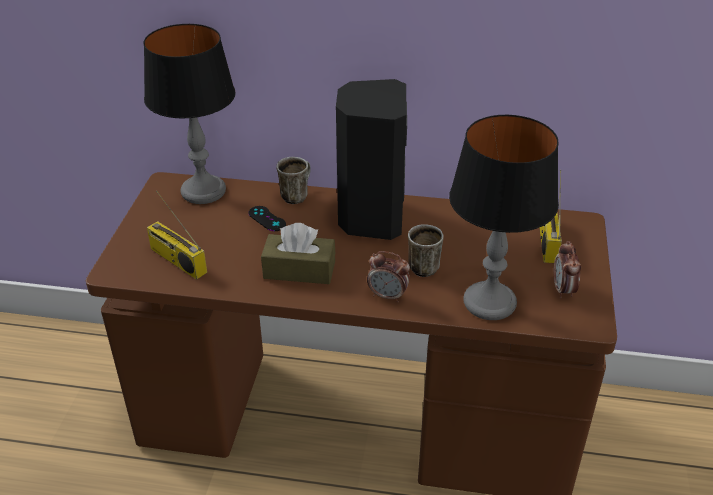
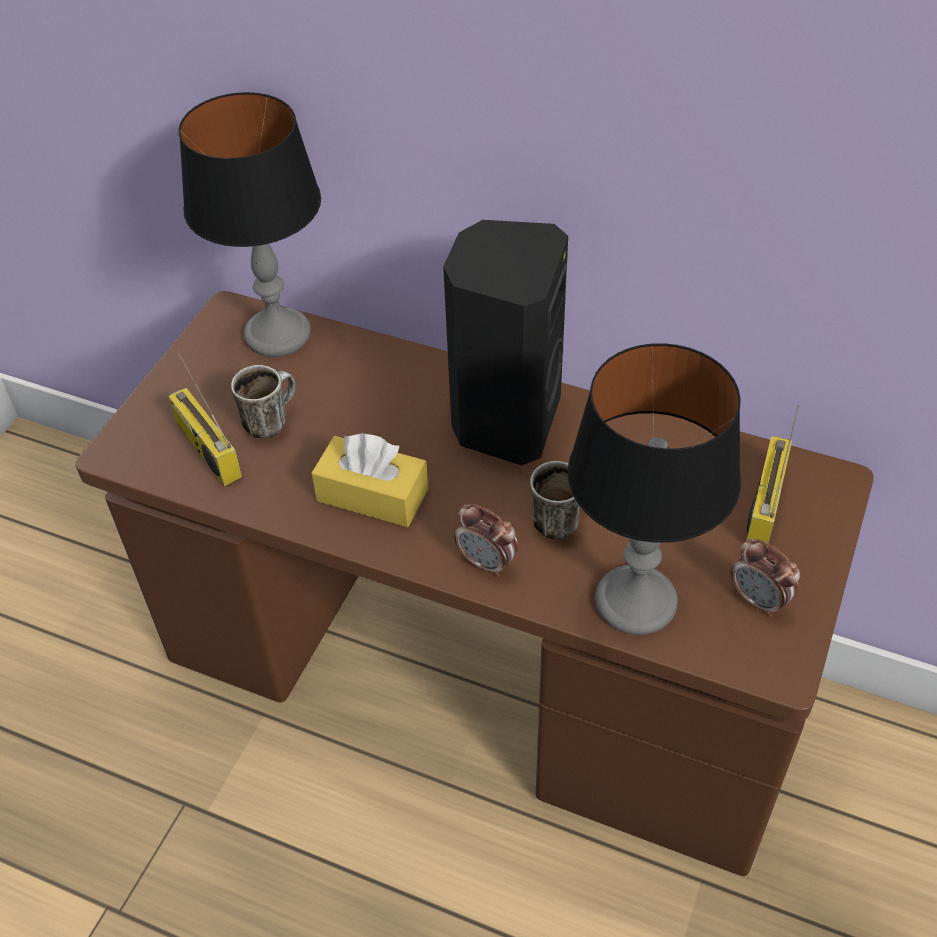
camera: 15 degrees right, 10 degrees up
black game controller [248,206,286,231] -> none
brown tissue box [261,223,335,284] -> yellow tissue box [312,433,428,527]
mug [276,157,311,204] -> mug moved to [231,365,295,439]
alarm clock [554,241,581,299] -> alarm clock turned 60 degrees counterclockwise [731,539,800,617]

